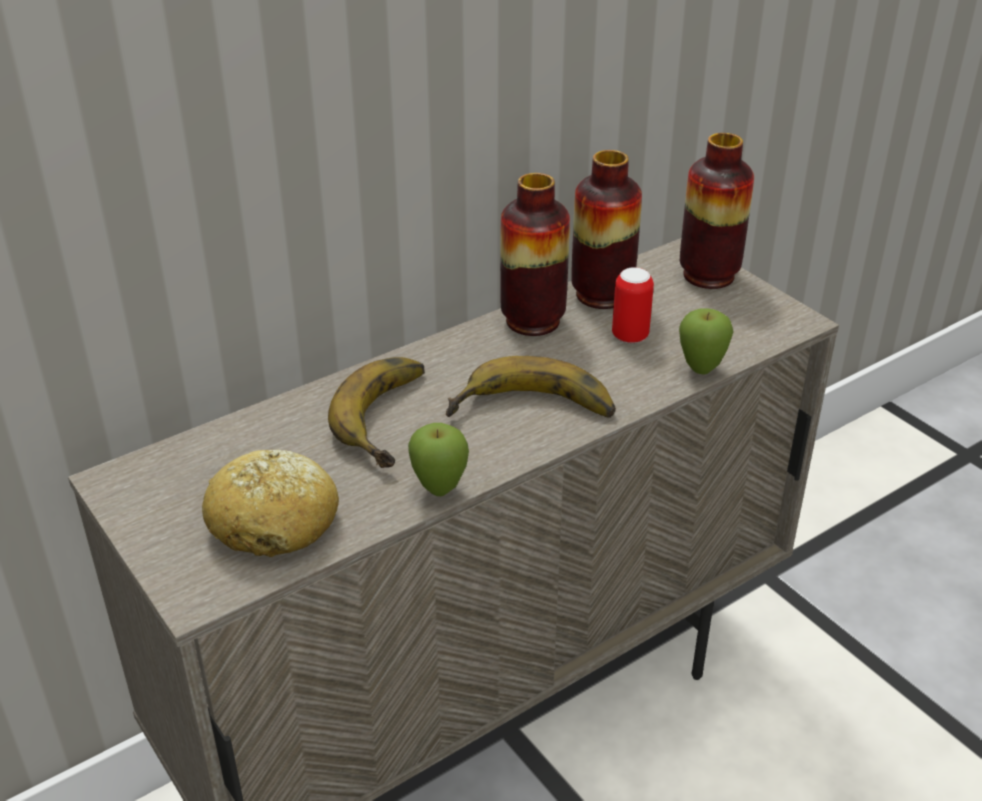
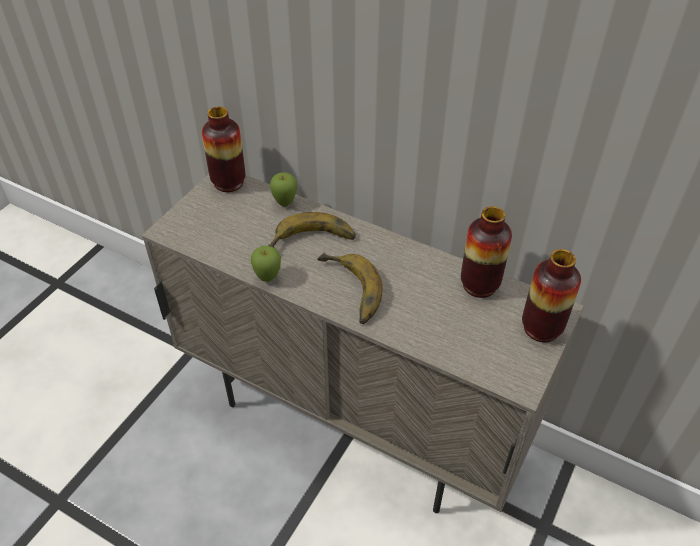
camera: 65 degrees right, 10 degrees up
bread [202,450,339,557] -> none
vase [500,173,570,336] -> vase moved to [202,107,246,192]
can [612,267,654,343] -> none
apple [679,308,734,374] -> apple moved to [270,172,298,207]

